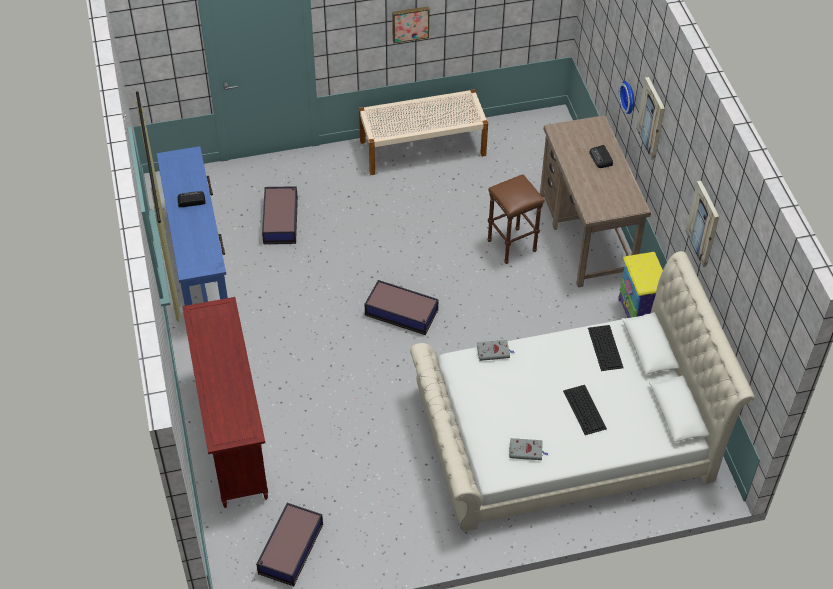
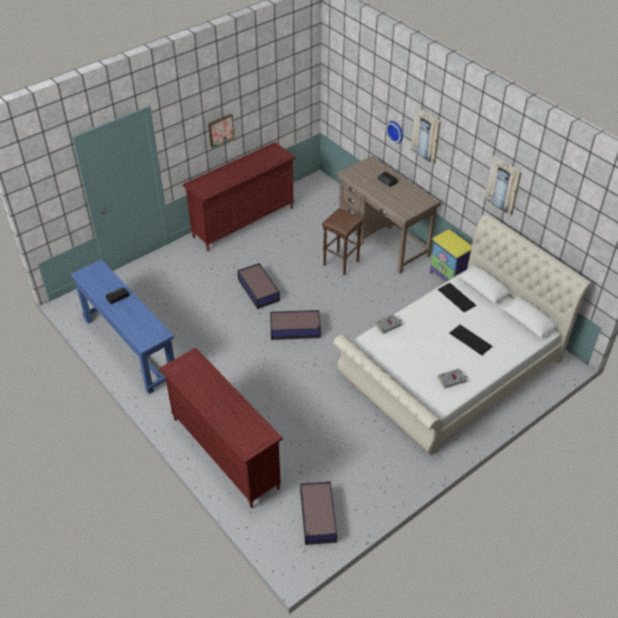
camera: 25 degrees left, 5 degrees down
storage box [262,186,298,244] -> storage box moved to [237,263,280,309]
beige bench [359,89,488,175] -> red dresser [183,142,295,251]

